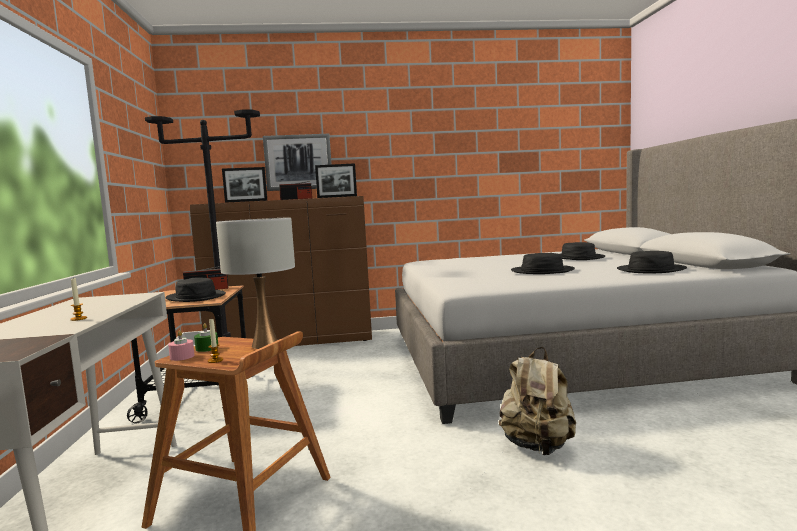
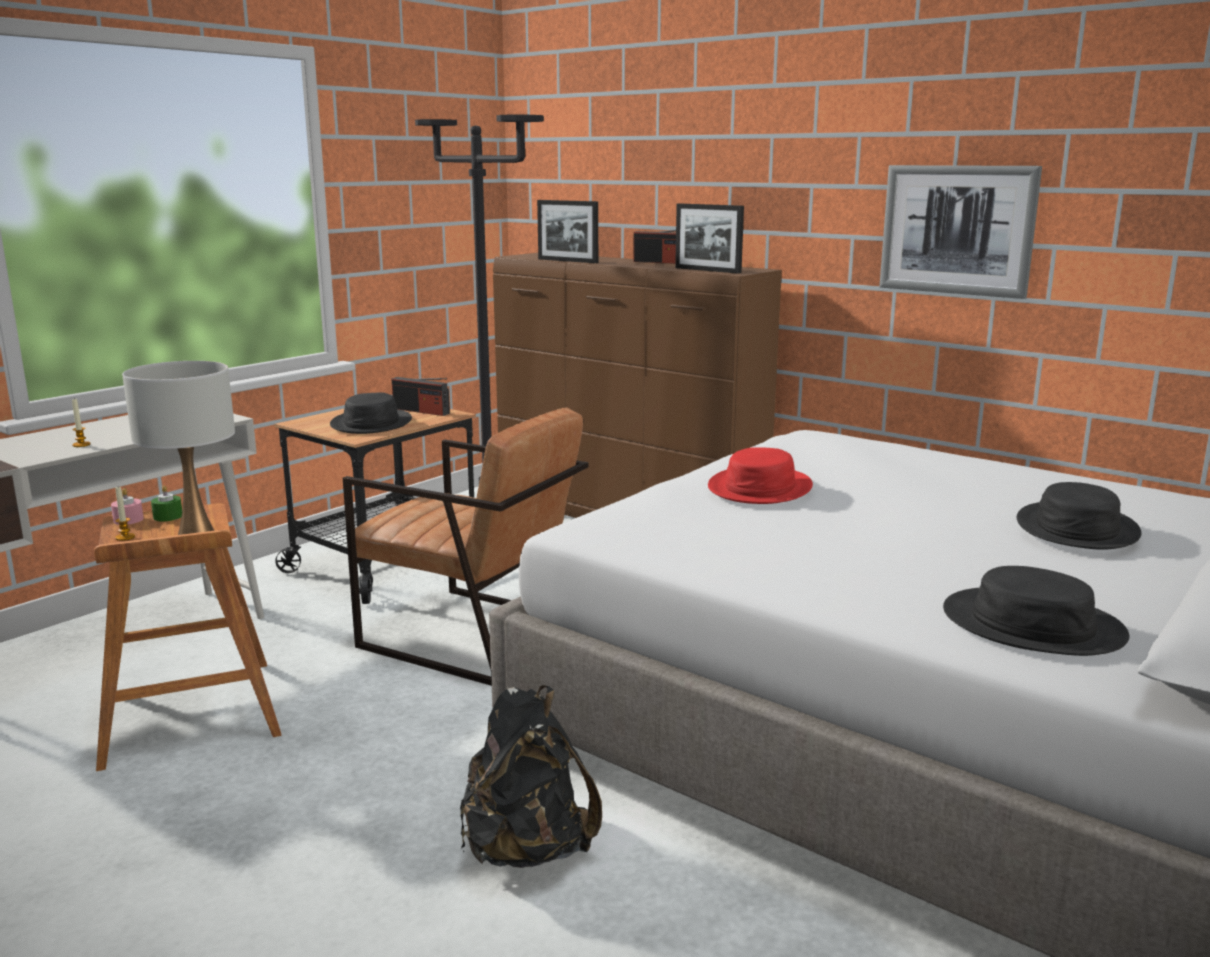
camera: 45 degrees right, 10 degrees up
picture [263,134,332,191] -> picture moved to [880,165,1042,299]
beige backpack [499,347,576,455] -> black backpack [460,685,602,868]
black hat [511,253,575,274] -> none
none -> brown armchair [343,407,589,686]
none -> red hat [708,447,813,504]

